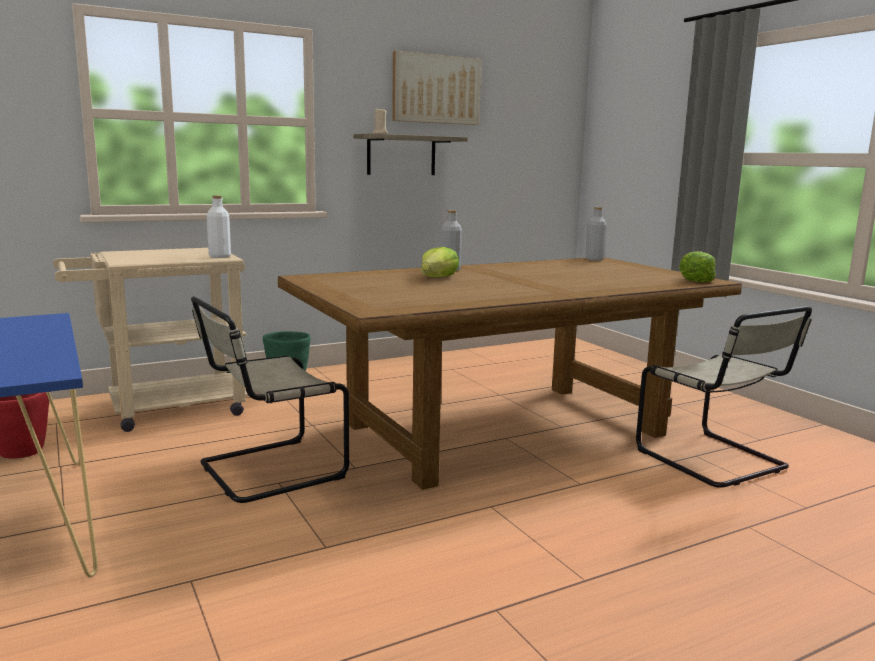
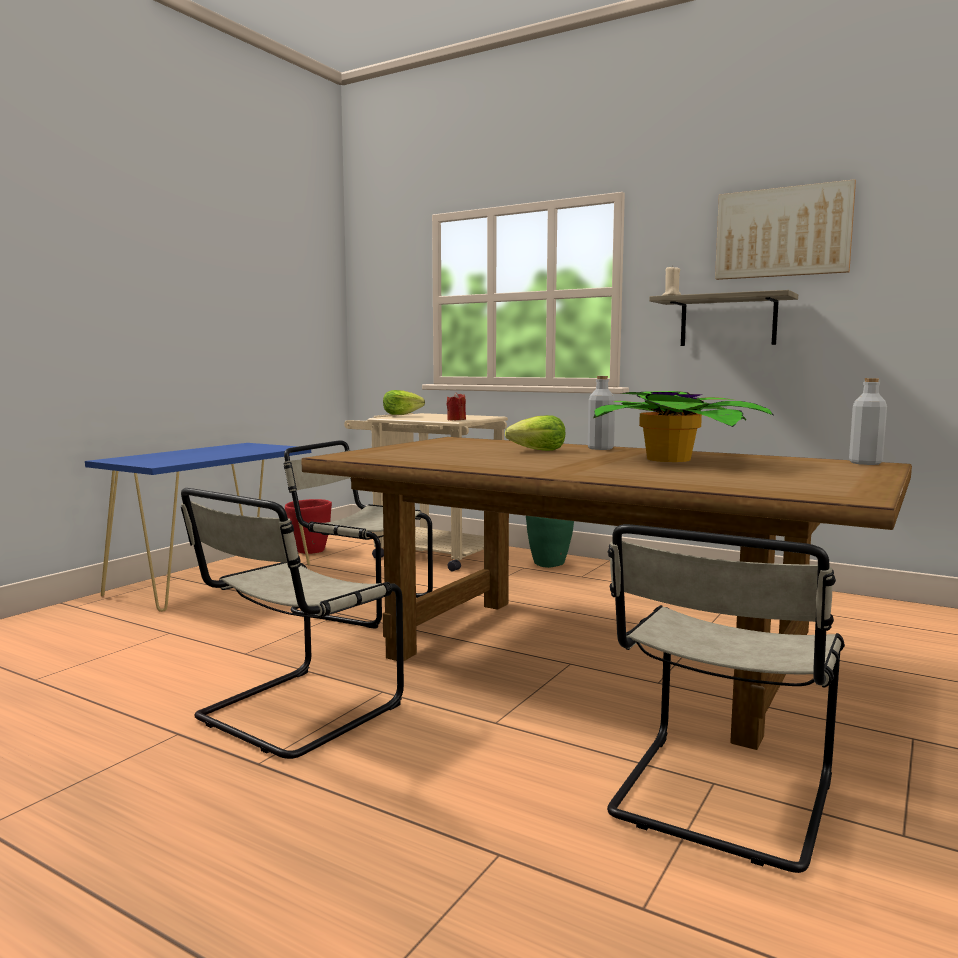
camera: 60 degrees right, 5 degrees down
white bottle [207,195,231,258] -> red candle [446,392,466,420]
lettuce [679,251,716,282] -> lettuce moved to [383,390,425,415]
none -> beige chair [181,488,404,759]
none -> potted plant [593,391,773,462]

